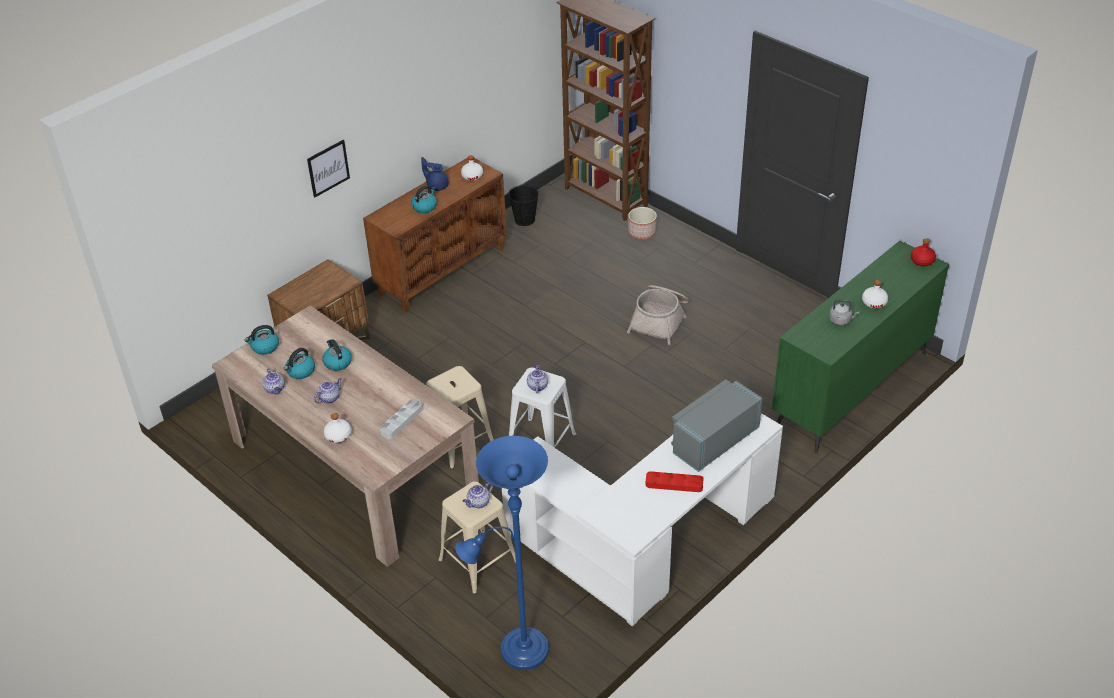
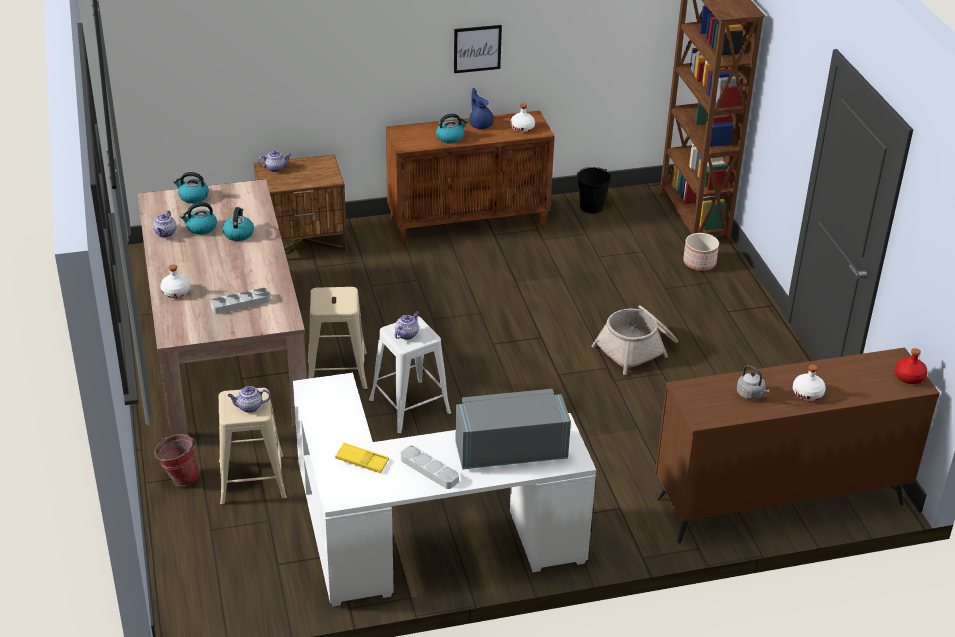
camera: 30 degrees right, 5 degrees down
picture [307,140,350,198] -> picture moved to [454,25,502,73]
teapot [314,378,342,403] -> teapot moved to [258,151,291,172]
blue floor lamp [455,436,549,670] -> none
red tray [646,471,704,492] -> grey tray [401,446,459,489]
green dresser [772,241,949,454] -> brown dresser [655,348,940,543]
none -> bucket [154,434,200,486]
none -> yellow tray [335,443,389,473]

